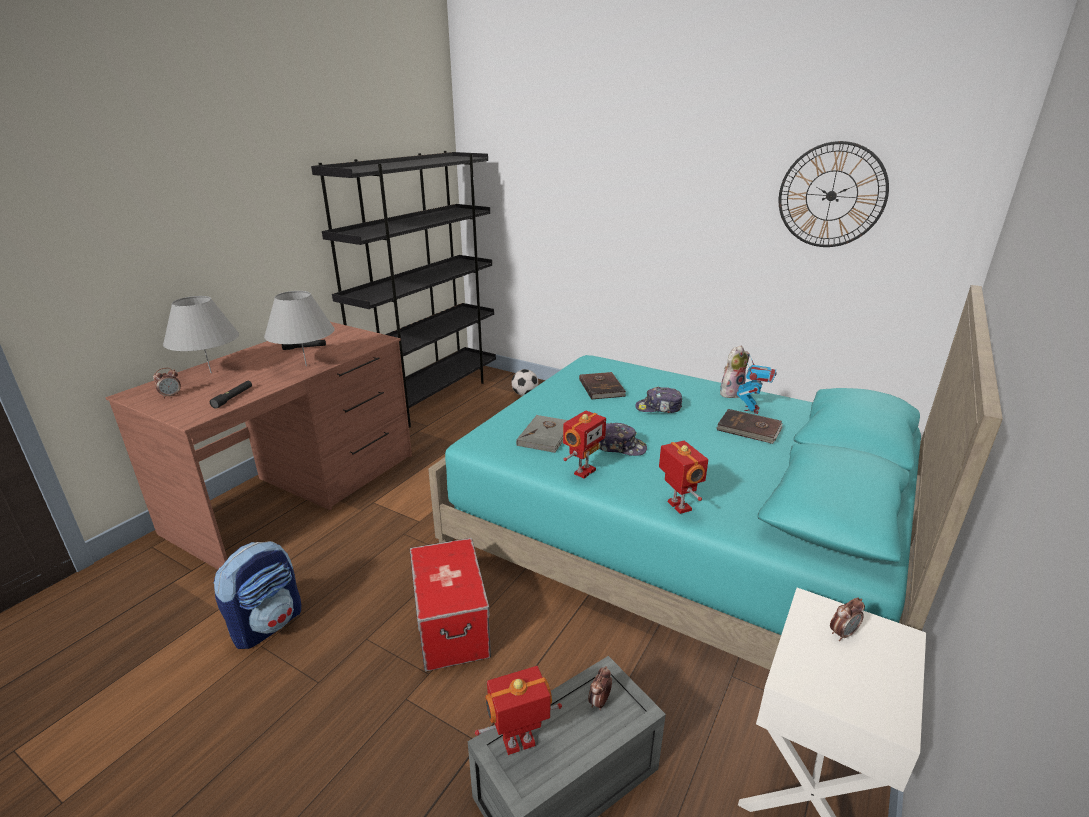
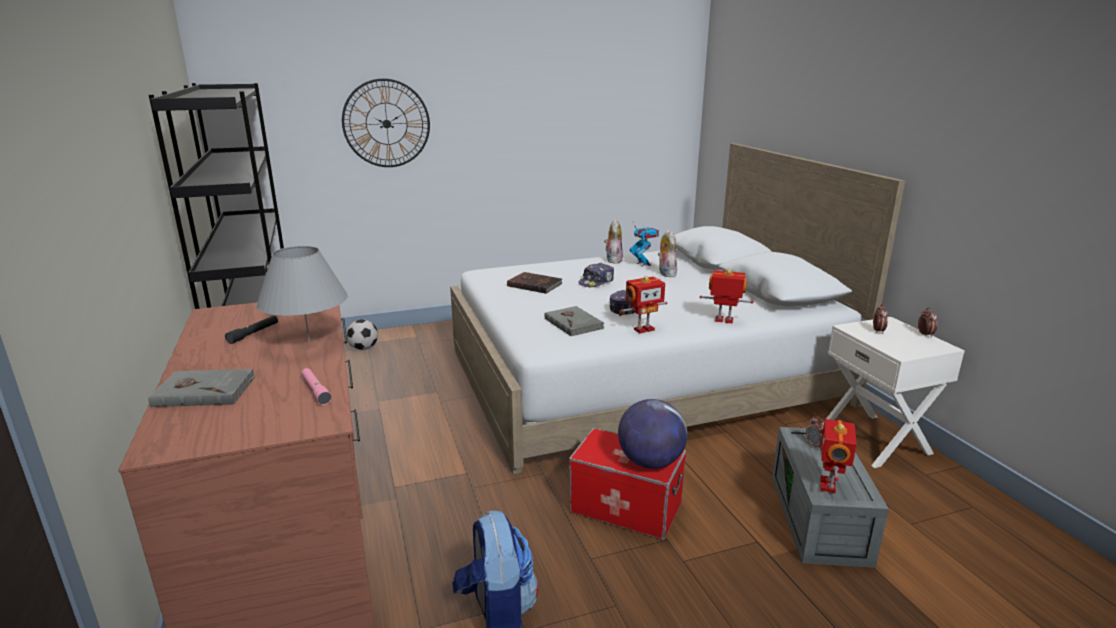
camera: 50 degrees left, 5 degrees down
alarm clock [153,368,181,399] -> alarm clock moved to [918,307,938,338]
grey table lamp [163,296,239,373] -> grey book [148,369,256,407]
black flashlight [210,381,252,409] -> pink flashlight [301,368,332,405]
turquoise bed [428,285,1003,670] -> white bed [450,143,905,474]
toy robot [563,410,606,478] -> toy robot turned 75 degrees clockwise [620,276,667,333]
brown book [716,409,782,444] -> plush toy [658,230,677,277]
wall clock [779,141,889,247] -> wall clock moved to [342,78,430,167]
none -> globe [618,399,687,469]

